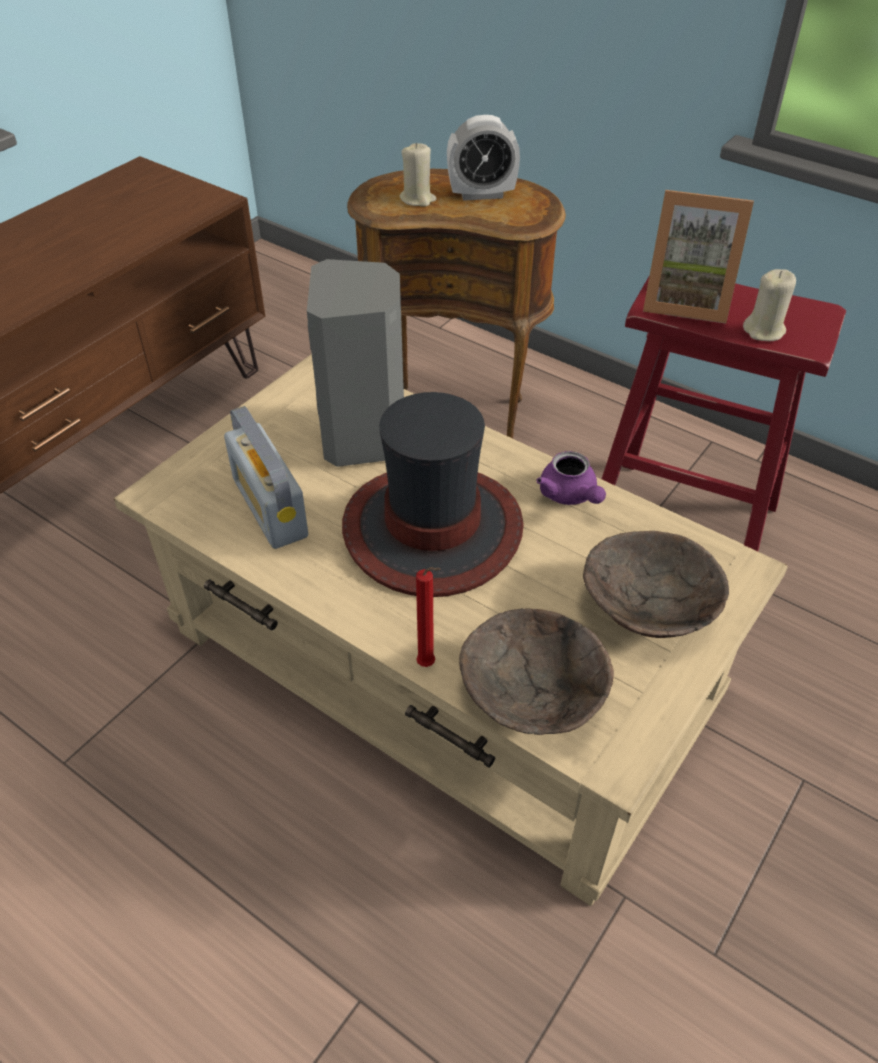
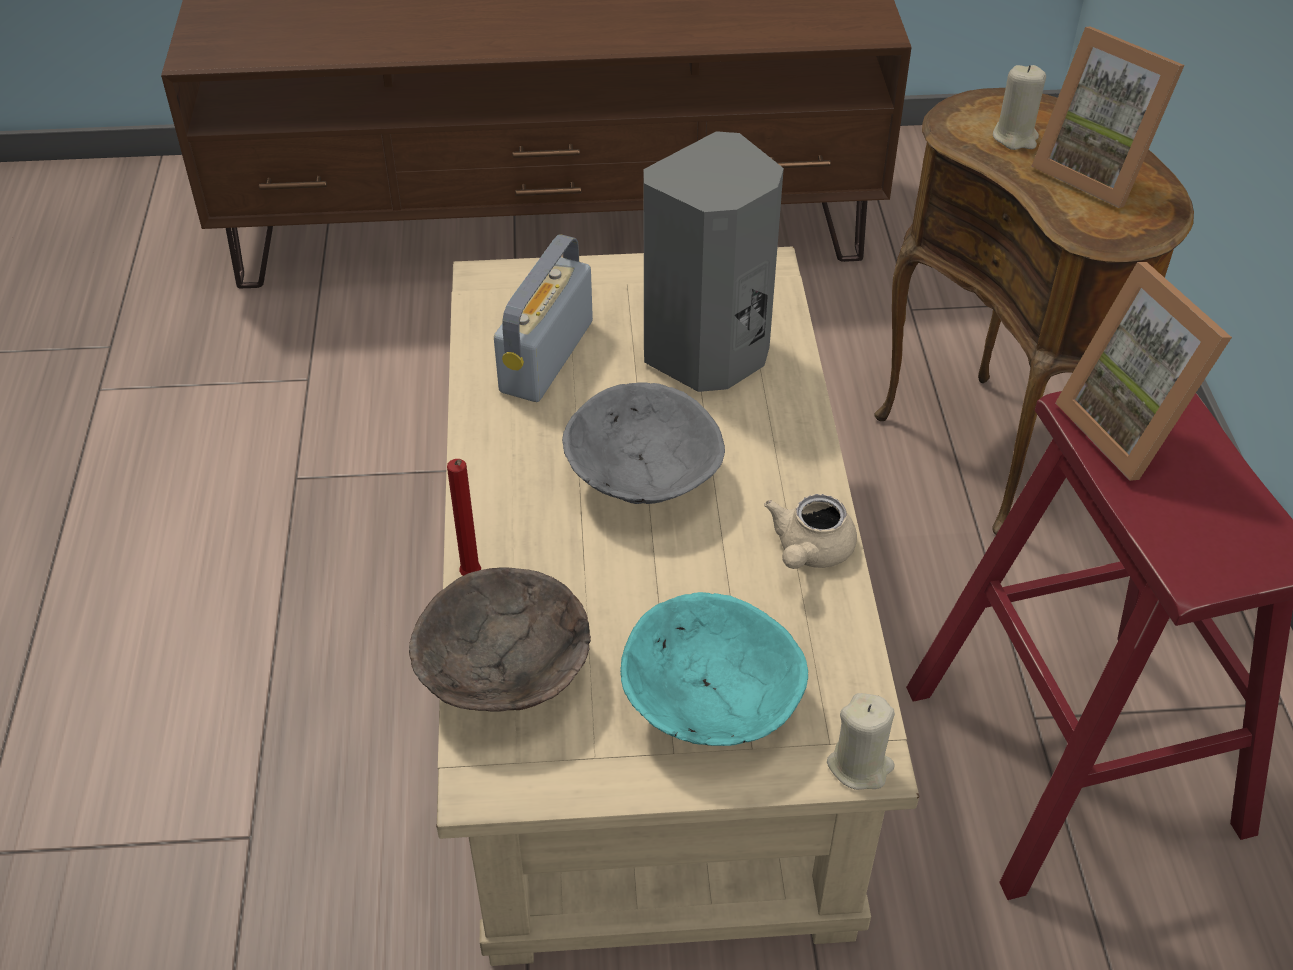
camera: 50 degrees right, 0 degrees up
hat [342,392,524,597] -> grey bowl [562,382,725,504]
alarm clock [447,115,520,201] -> picture frame [1031,26,1184,208]
purple teapot [537,451,606,505] -> beige teapot [764,494,857,569]
brown bowl [583,531,729,638] -> turquoise bowl [620,592,808,746]
beige candle [743,269,796,341] -> beige candle moved to [827,693,895,790]

